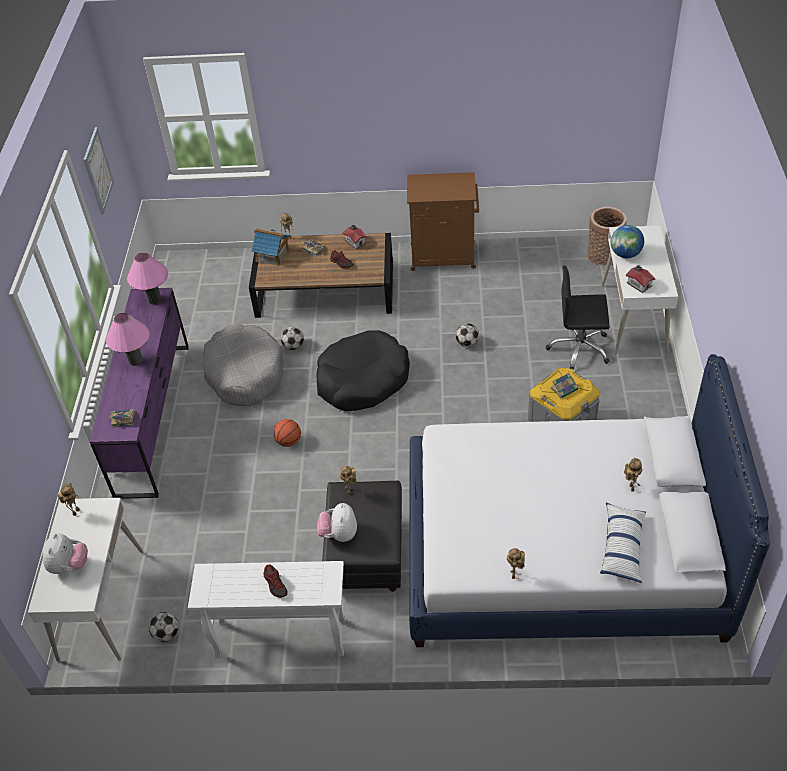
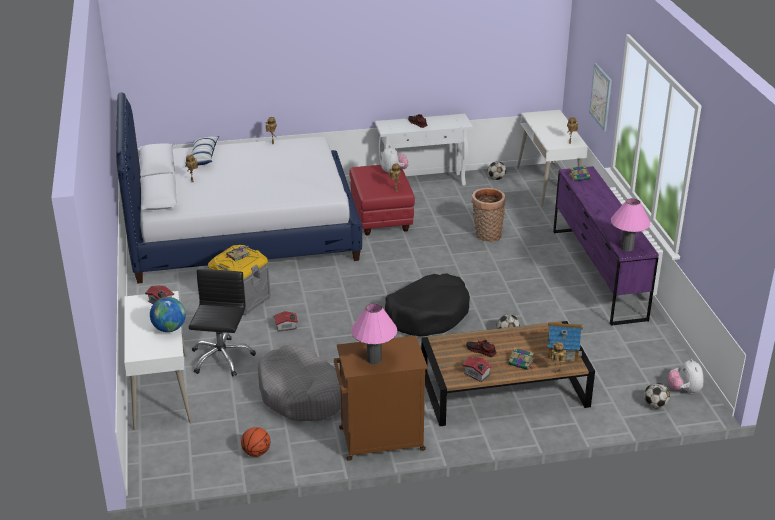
camera: 165 degrees right, 15 degrees down
plush toy [43,533,88,574] -> plush toy moved to [668,359,704,394]
picture [83,127,114,215] -> picture moved to [589,63,612,132]
pink table lamp [106,313,150,366] -> pink table lamp moved to [351,303,397,364]
grey dog bed [203,324,283,406] -> grey dog bed moved to [258,344,341,421]
basketball [273,419,301,447] -> basketball moved to [241,427,270,457]
black ottoman [322,481,402,592] -> red ottoman [349,165,415,235]
football [456,323,479,347] -> football moved to [644,383,670,408]
black office chair [546,265,610,370] -> black office chair turned 75 degrees counterclockwise [189,269,256,377]
basket [588,207,627,265] -> basket moved to [472,188,506,242]
none -> toy house [274,311,298,332]

